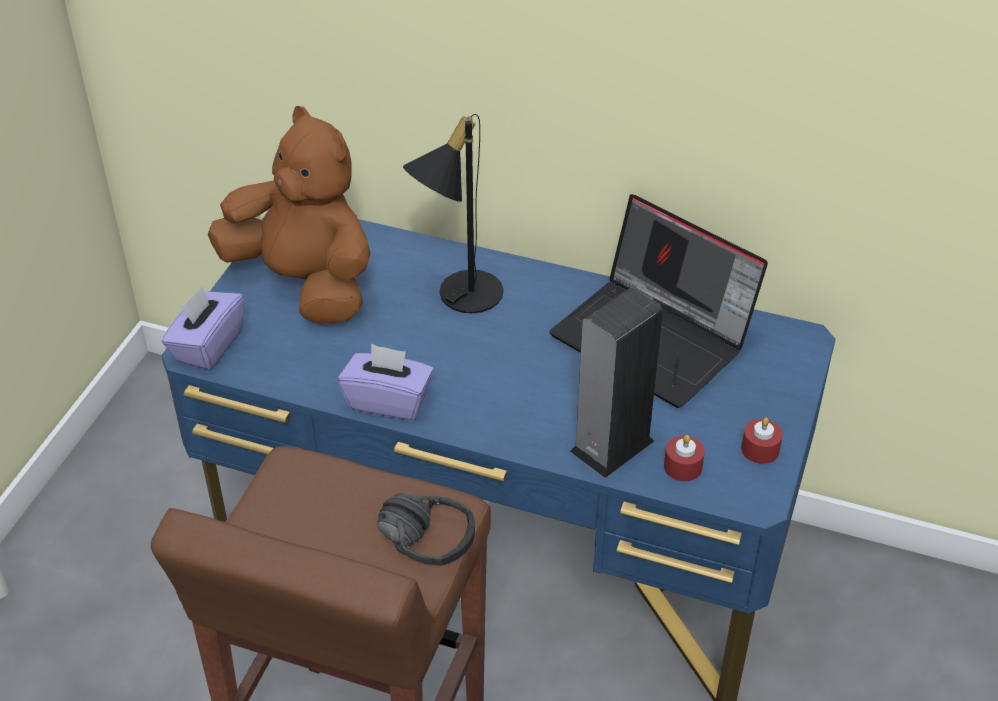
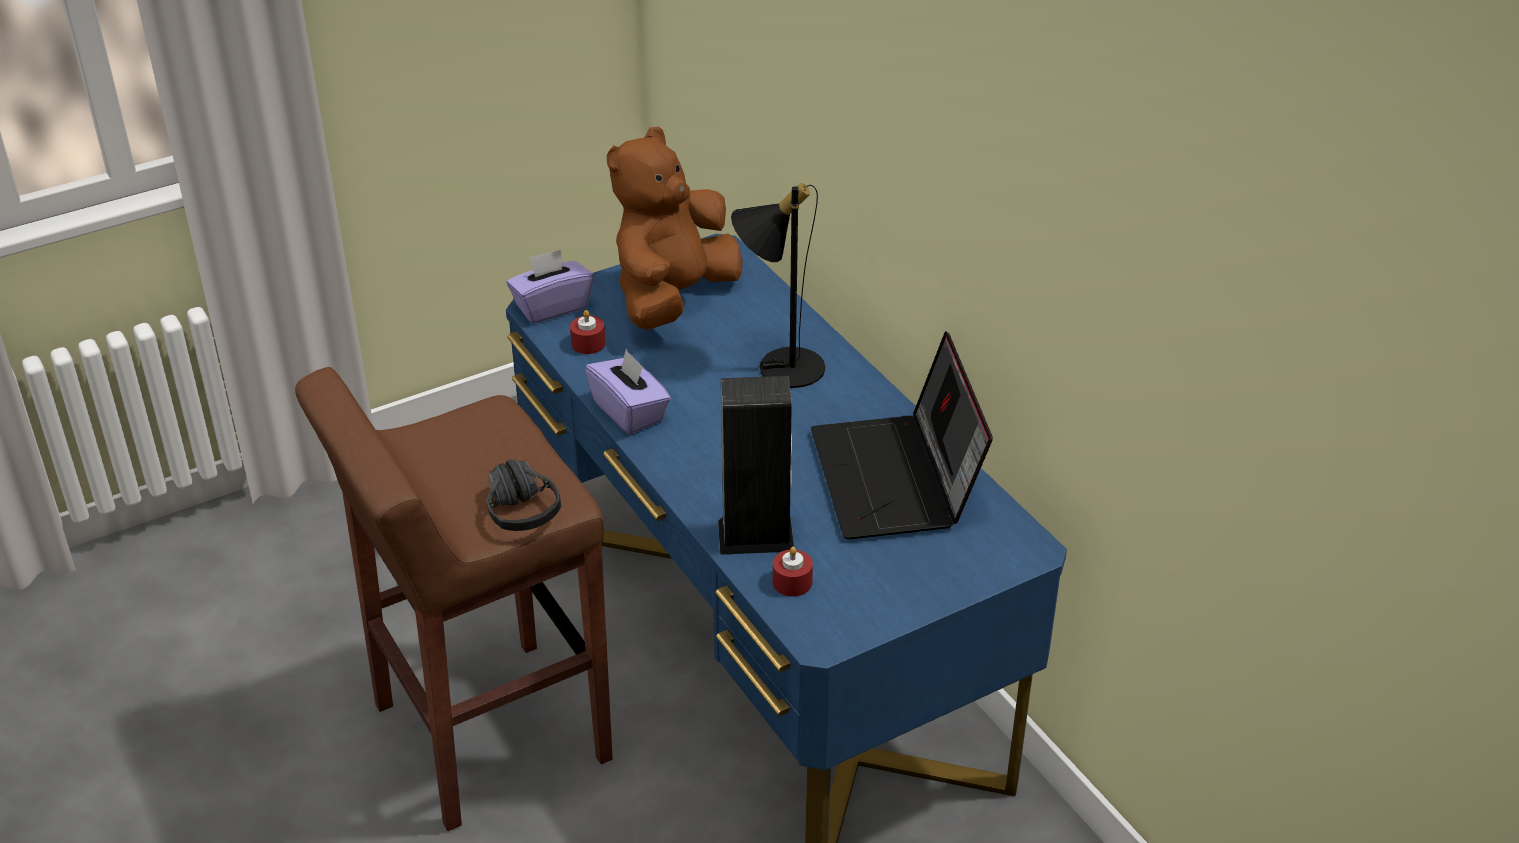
camera: 40 degrees right, 5 degrees down
brown plush toy [208,106,370,324] -> brown plush toy turned 135 degrees counterclockwise [607,127,743,330]
red candle [741,418,783,464] -> red candle moved to [570,310,606,354]

